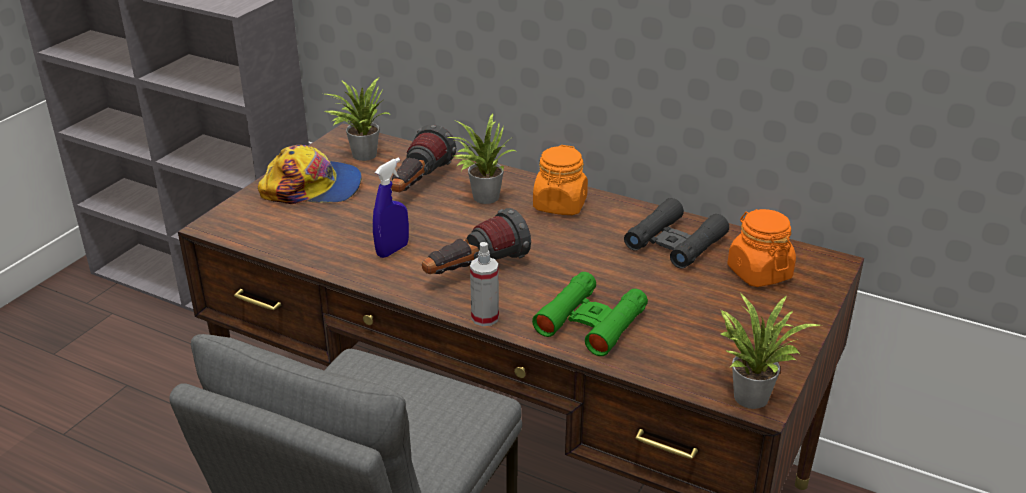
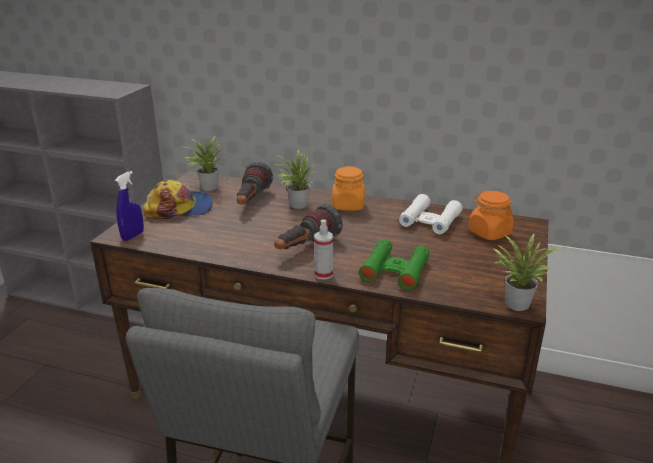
camera: 10 degrees left, 5 degrees down
blue spray bottle [373,158,409,258] -> blue spray bottle moved to [115,171,144,241]
black binoculars [624,198,729,269] -> white binoculars [399,194,462,234]

